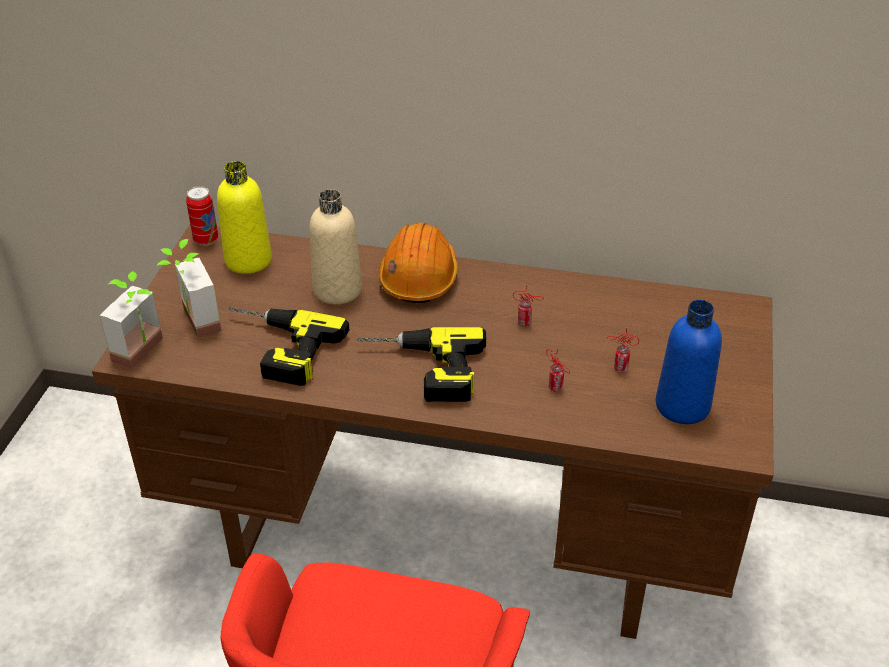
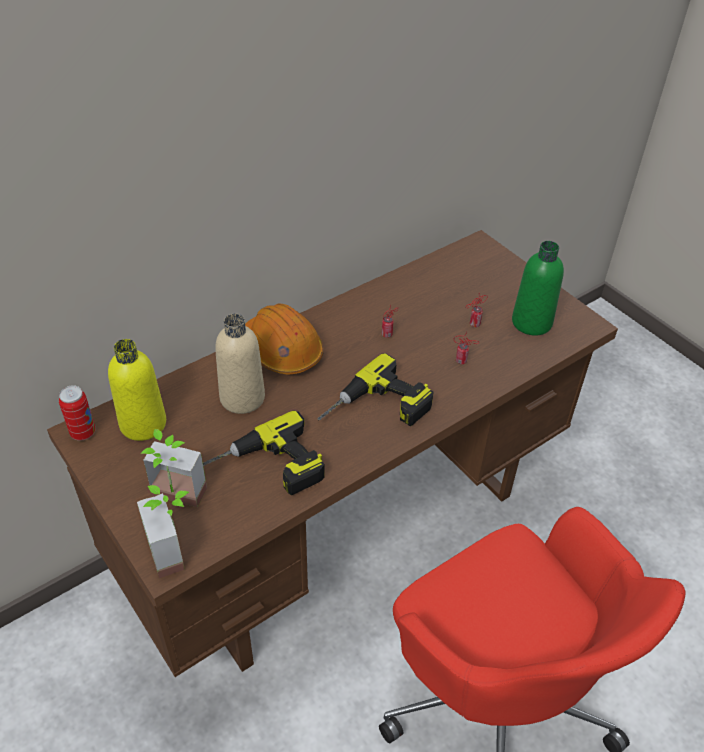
camera: 50 degrees left, 5 degrees up
blue bottle [656,300,722,424] -> green bottle [512,241,564,336]

